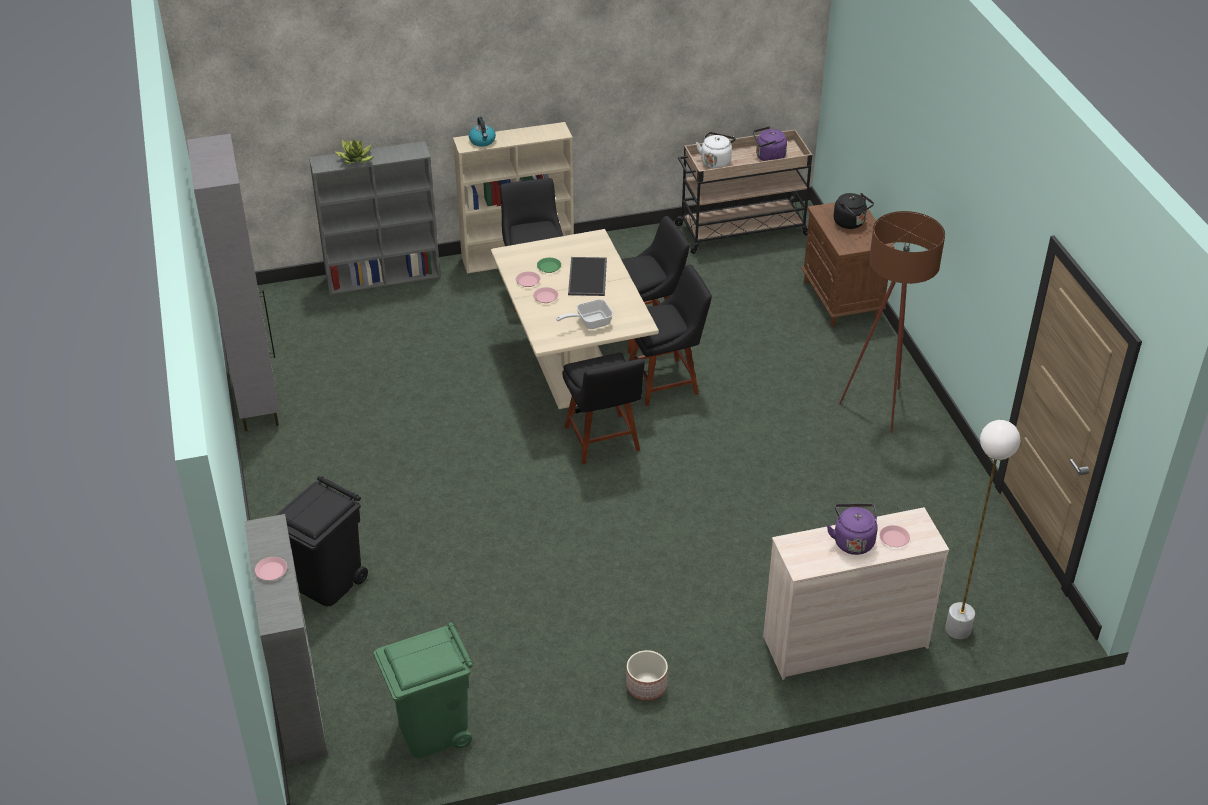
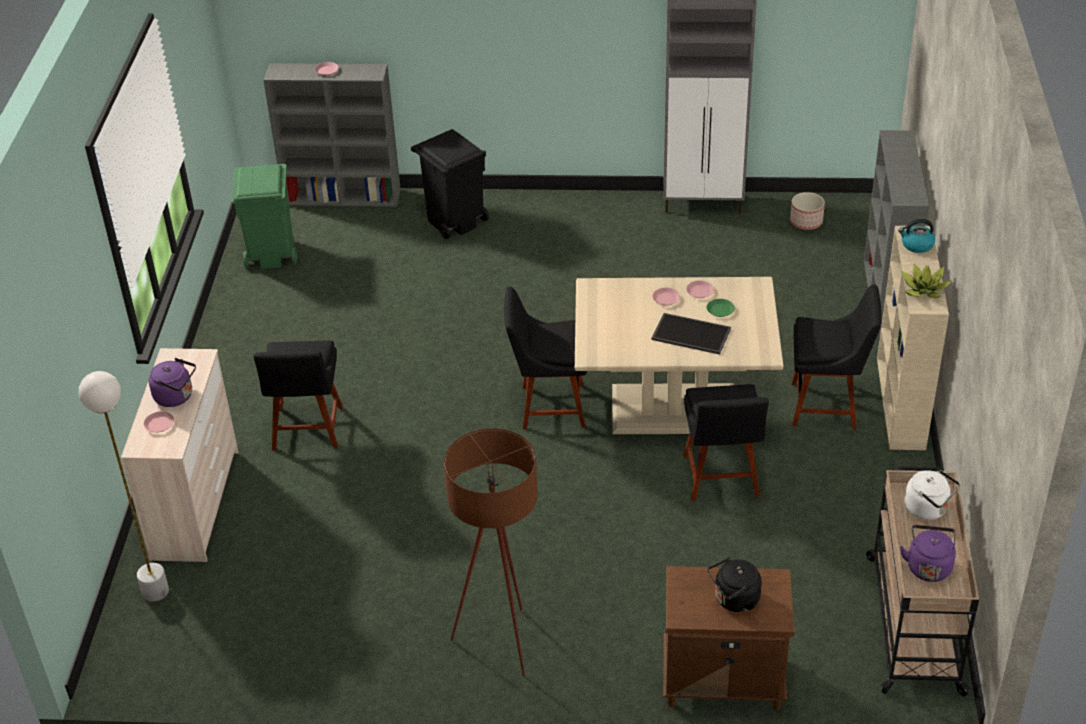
camera: 110 degrees right, 0 degrees up
potted plant [334,139,374,164] -> potted plant moved to [901,264,952,298]
frying pan [556,299,613,329] -> none
planter [626,650,668,700] -> planter moved to [790,192,825,230]
black chair [629,264,712,406] -> black chair moved to [254,341,343,451]

